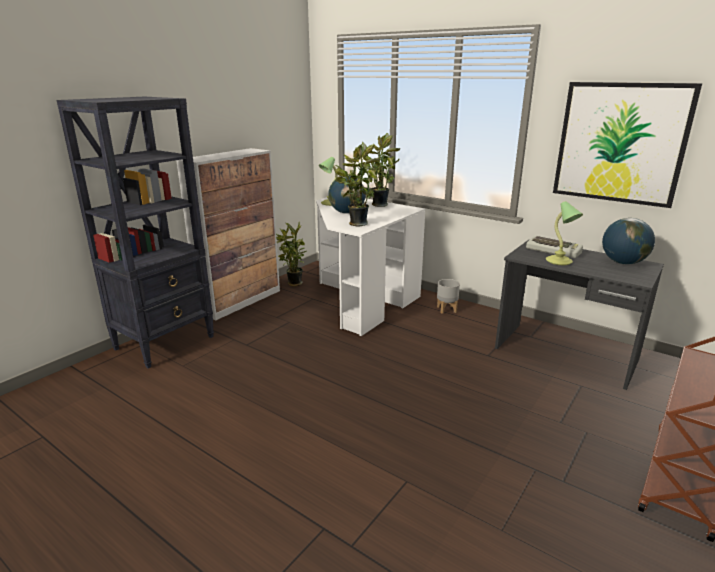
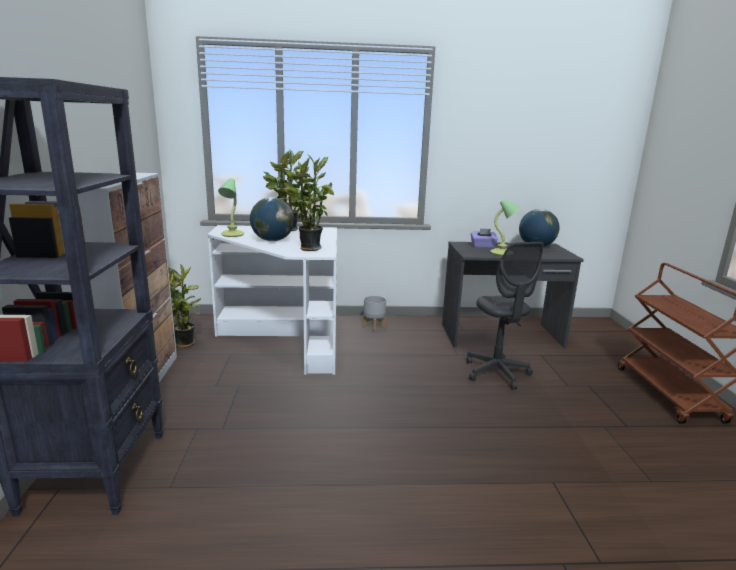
camera: 40 degrees left, 5 degrees down
keyboard [526,236,583,258] -> purple tissue box [471,228,498,248]
picture [553,82,702,208] -> none
none -> grey office chair [466,242,544,390]

